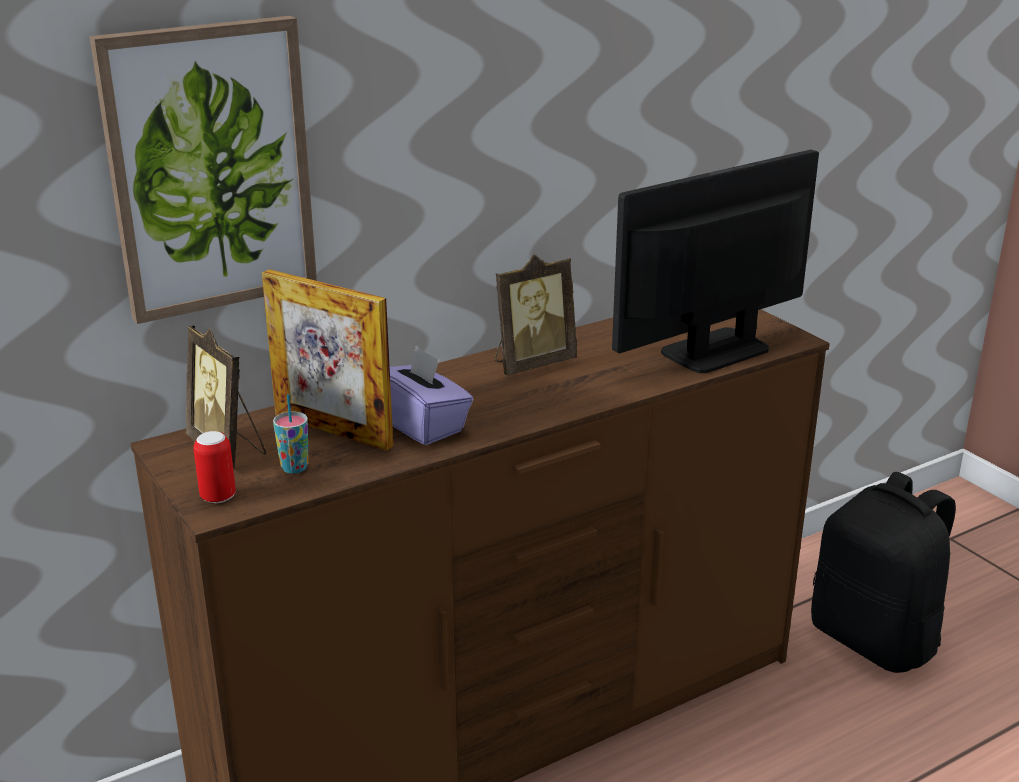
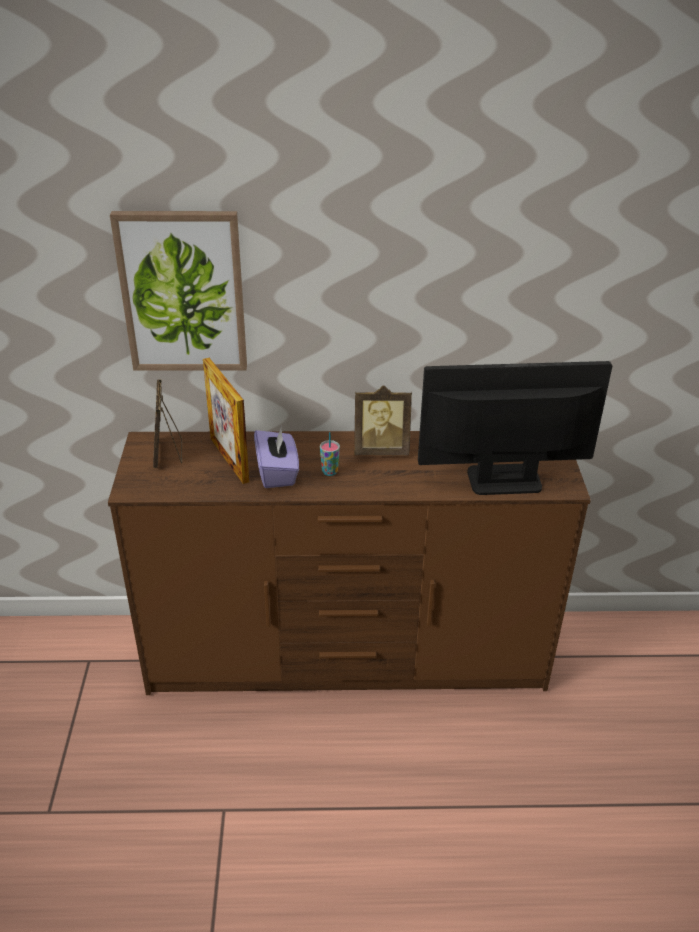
camera: 30 degrees right, 10 degrees up
can [193,431,236,503] -> none
cup [273,394,308,474] -> cup moved to [320,432,340,476]
black backpack [811,472,956,673] -> none

